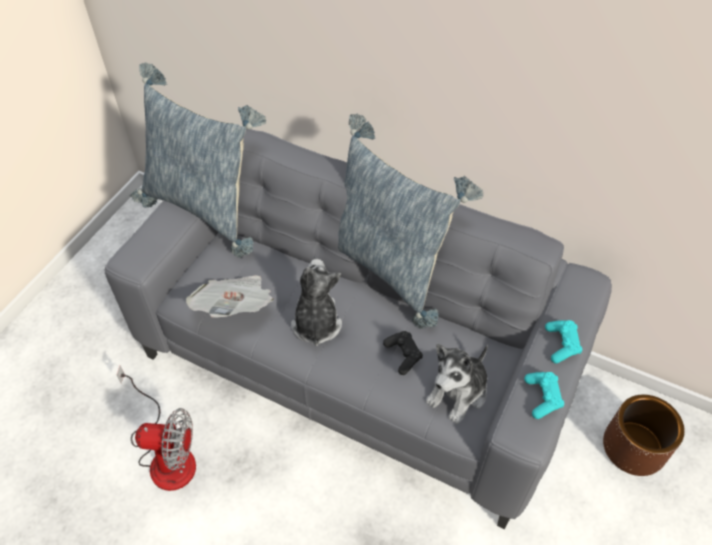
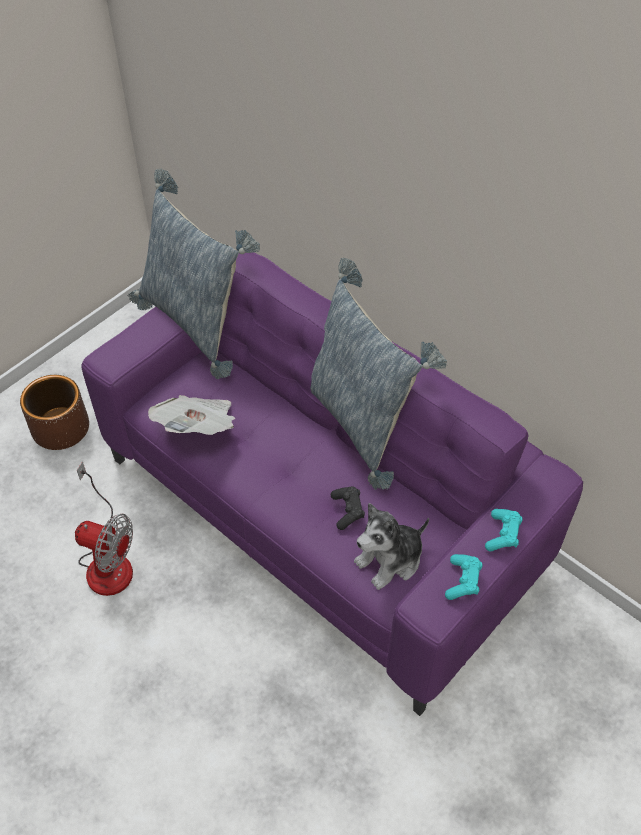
camera: 15 degrees right, 0 degrees up
grey sofa [105,129,612,529] -> purple sofa [81,252,583,716]
plush toy [291,259,342,347] -> none
brown planter [603,394,685,476] -> brown planter moved to [20,375,89,450]

